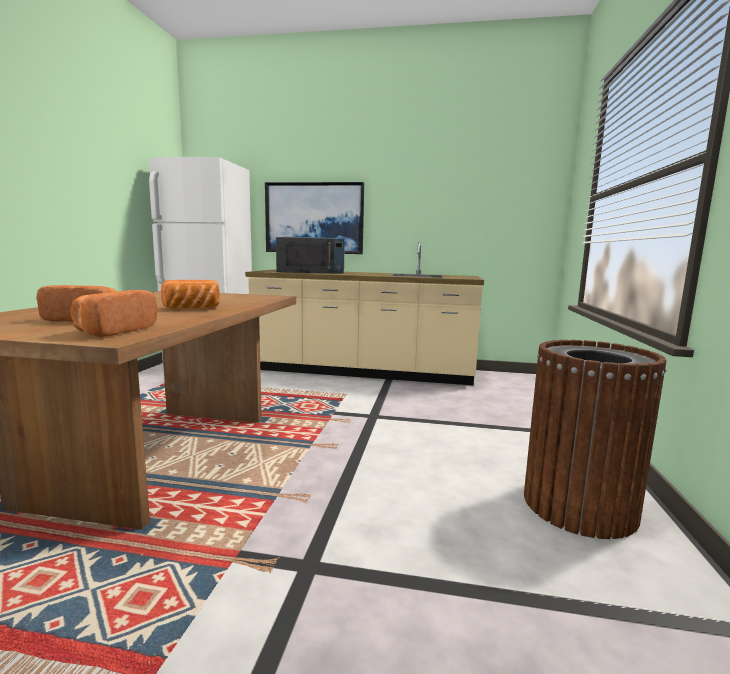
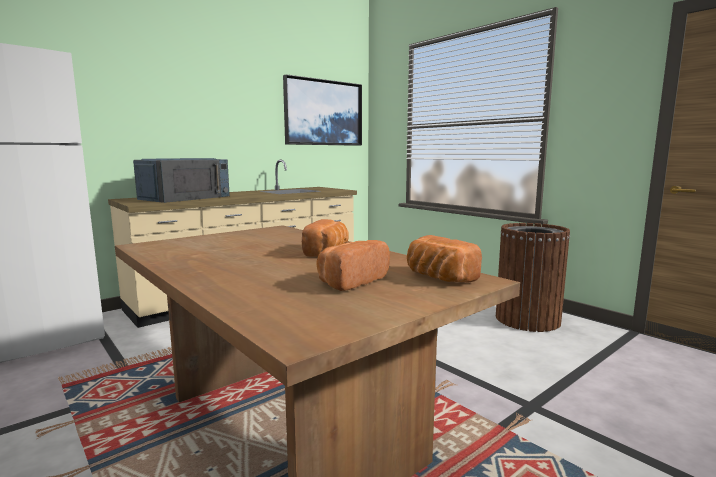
camera: 50 degrees left, 0 degrees up
picture [265,182,364,254] -> picture moved to [283,74,362,146]

